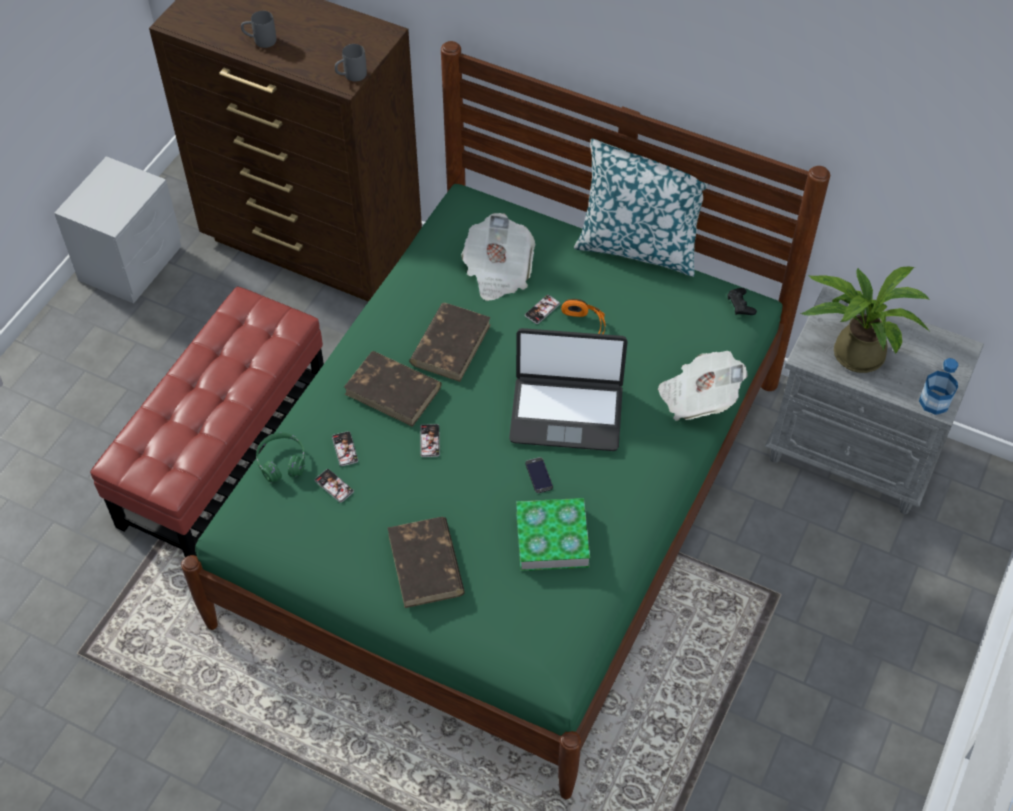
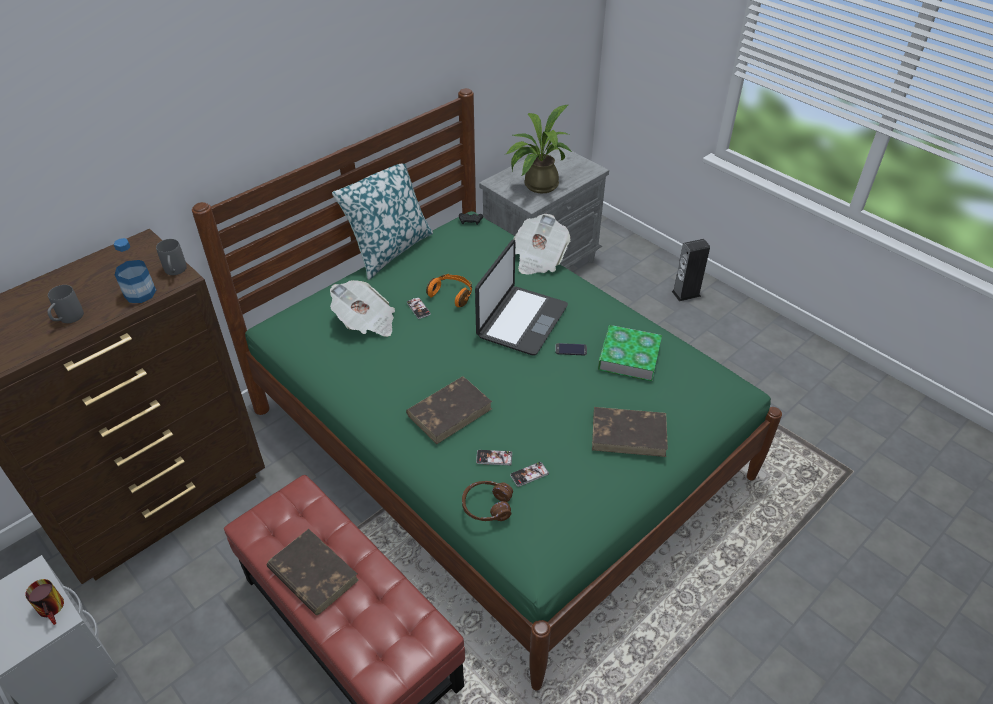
camera: 70 degrees left, 10 degrees down
green headphones [256,432,305,483] -> brown headphones [462,481,513,521]
brown book [409,303,491,382] -> brown book moved to [267,529,359,615]
phone [420,424,440,457] -> none
bottle [919,358,958,415] -> bottle moved to [114,238,156,303]
none -> mug [25,579,64,625]
none -> speaker [672,239,710,302]

